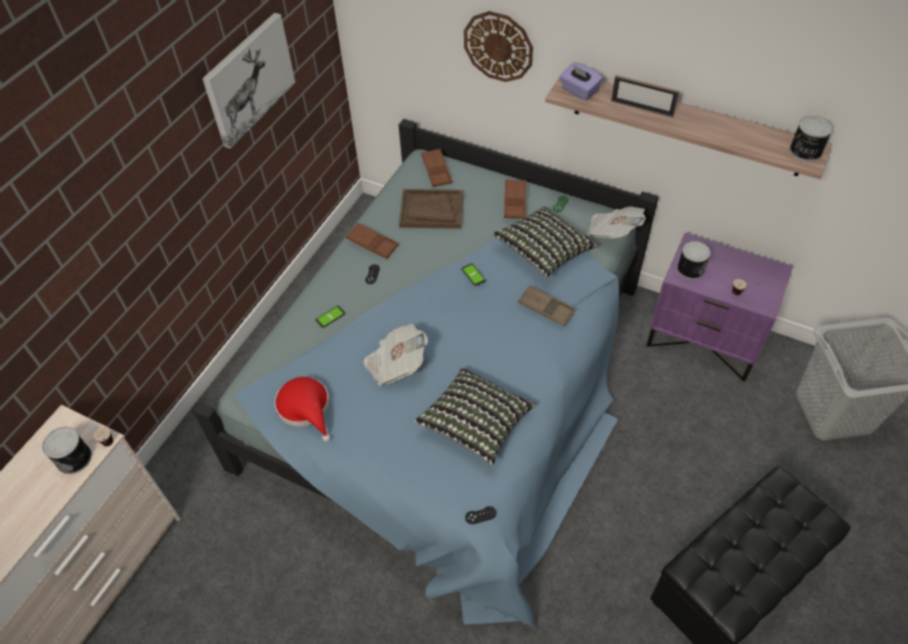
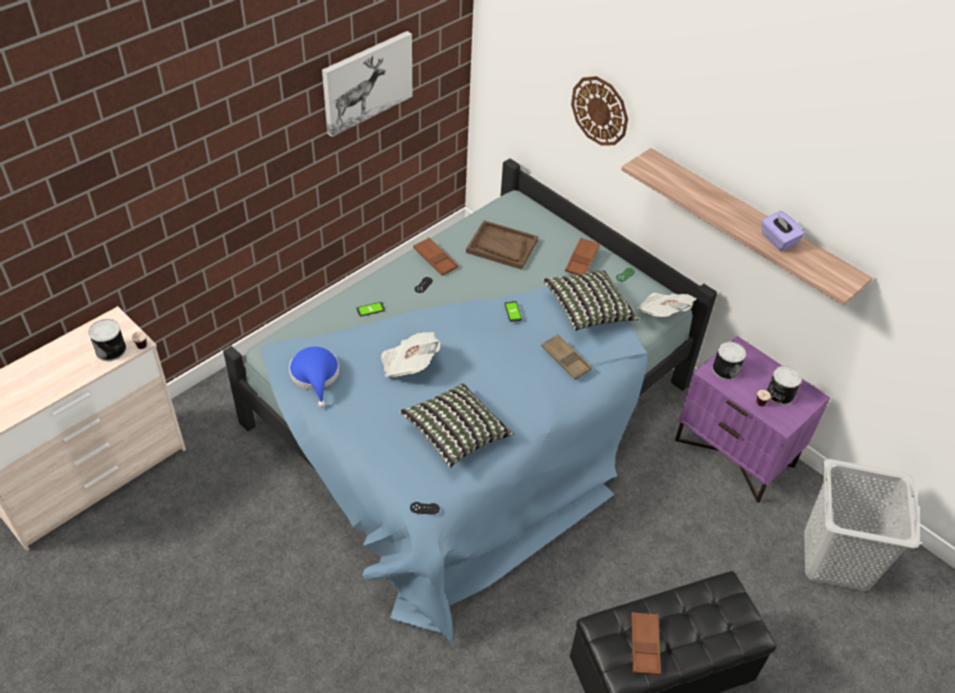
camera: 15 degrees right, 5 degrees down
red hat [275,377,331,442] -> blue hat [289,347,339,408]
brown tray [421,149,452,187] -> brown tray moved to [631,612,661,675]
purple tissue box [560,62,603,100] -> purple tissue box moved to [761,211,804,251]
picture frame [611,75,679,117] -> none
can [790,115,833,161] -> can moved to [767,366,802,405]

